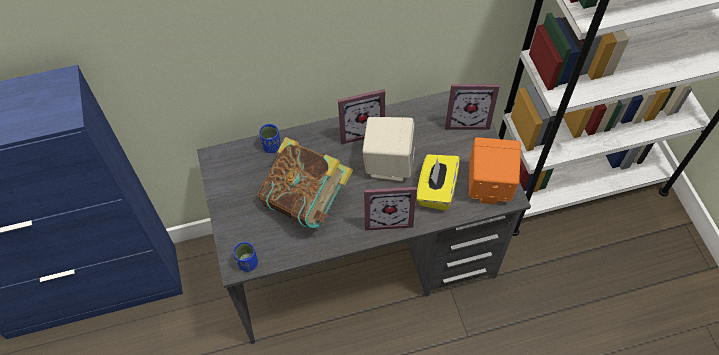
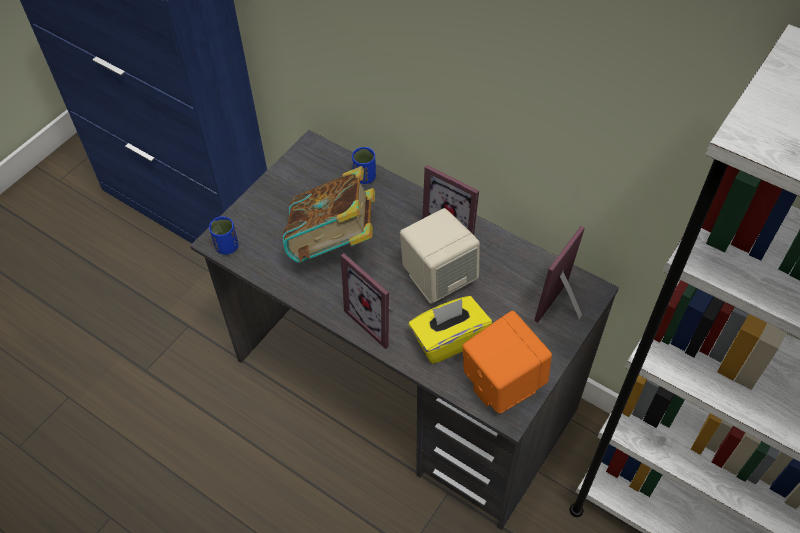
camera: 50 degrees right, 5 degrees down
picture frame [445,84,500,130] -> picture frame turned 75 degrees clockwise [534,226,585,323]

